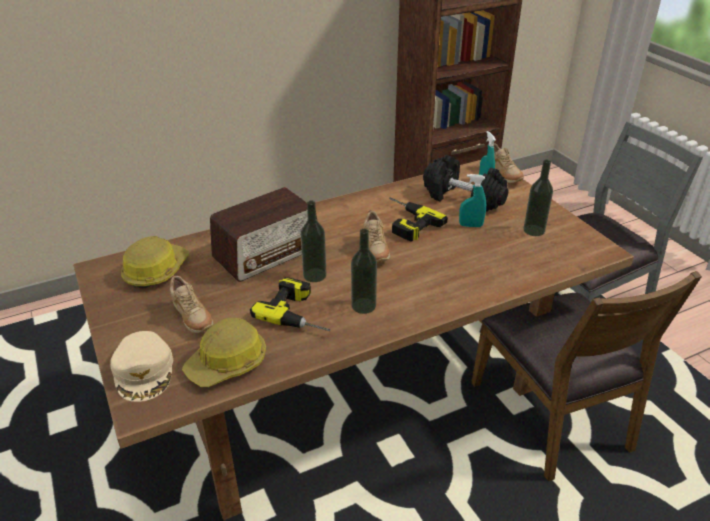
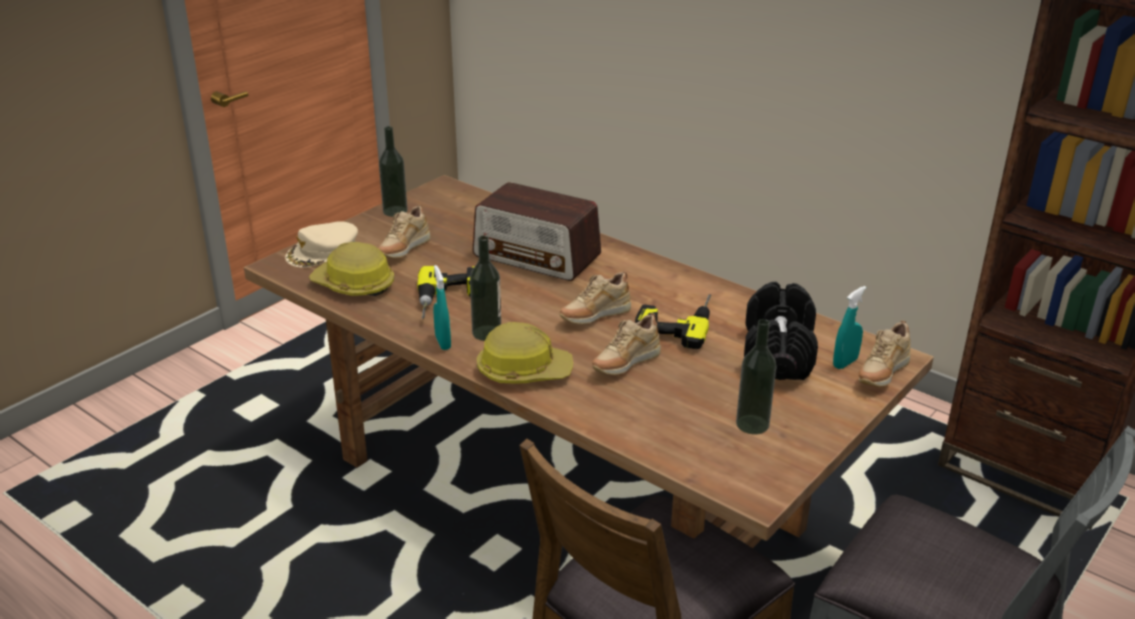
camera: 65 degrees right, 5 degrees down
hard hat [121,236,189,288] -> hard hat moved to [477,322,573,384]
bottle [300,201,327,282] -> bottle moved to [379,126,408,217]
turquoise spray bottle [459,174,486,227] -> turquoise spray bottle moved to [433,265,451,350]
none -> beige shoe [592,313,661,375]

